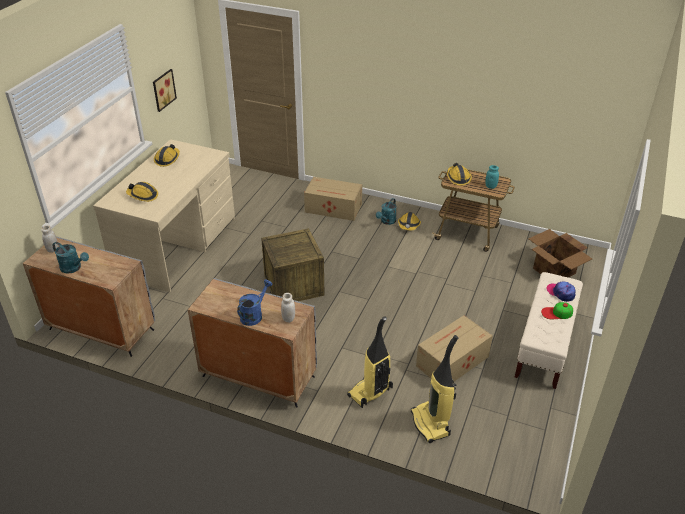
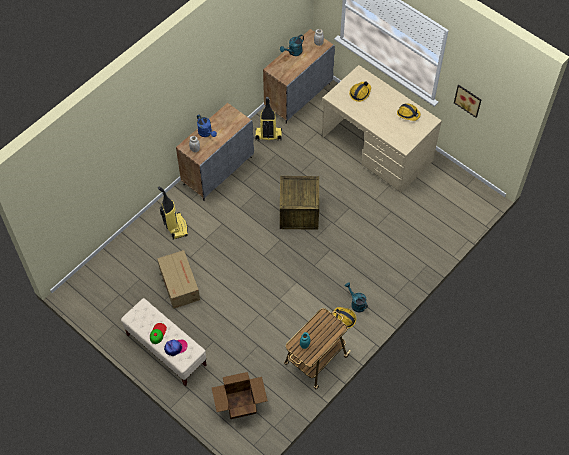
camera: 110 degrees right, 20 degrees up
cardboard box [304,177,362,221] -> none
vacuum cleaner [411,335,458,443] -> vacuum cleaner moved to [255,97,282,140]
hard hat [447,163,472,185] -> none

